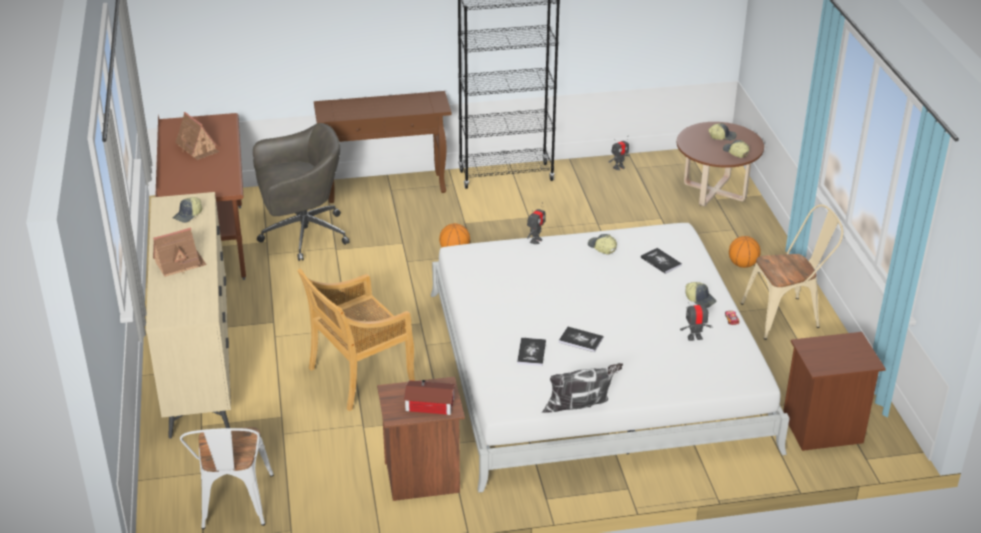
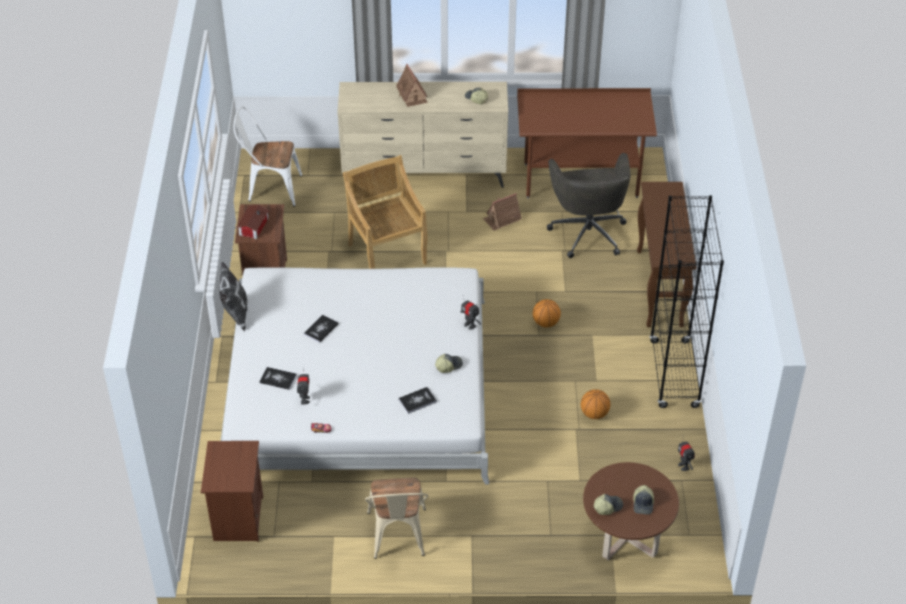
camera: 100 degrees right, 10 degrees up
toy house [175,112,219,160] -> toy house moved to [483,193,522,230]
book [517,338,546,366] -> book moved to [259,367,297,390]
cap [685,282,717,308] -> none
basketball [729,236,761,268] -> basketball moved to [581,389,610,419]

